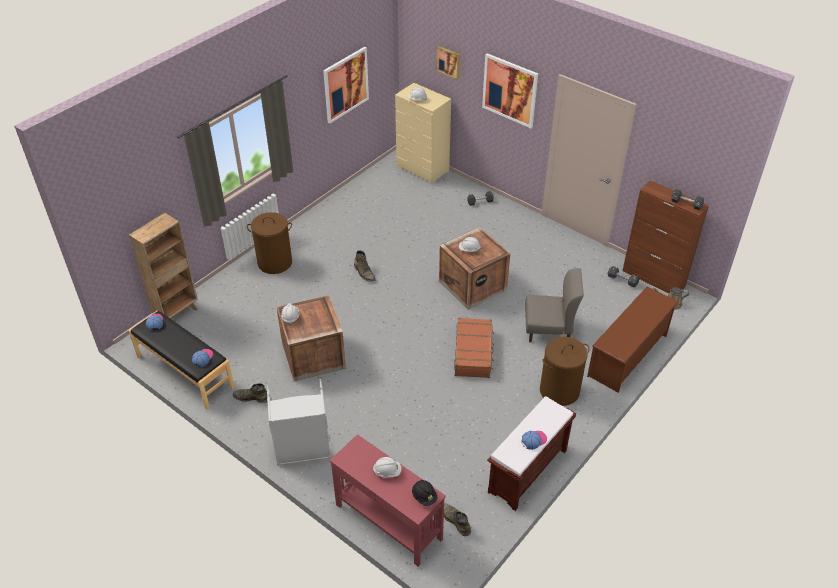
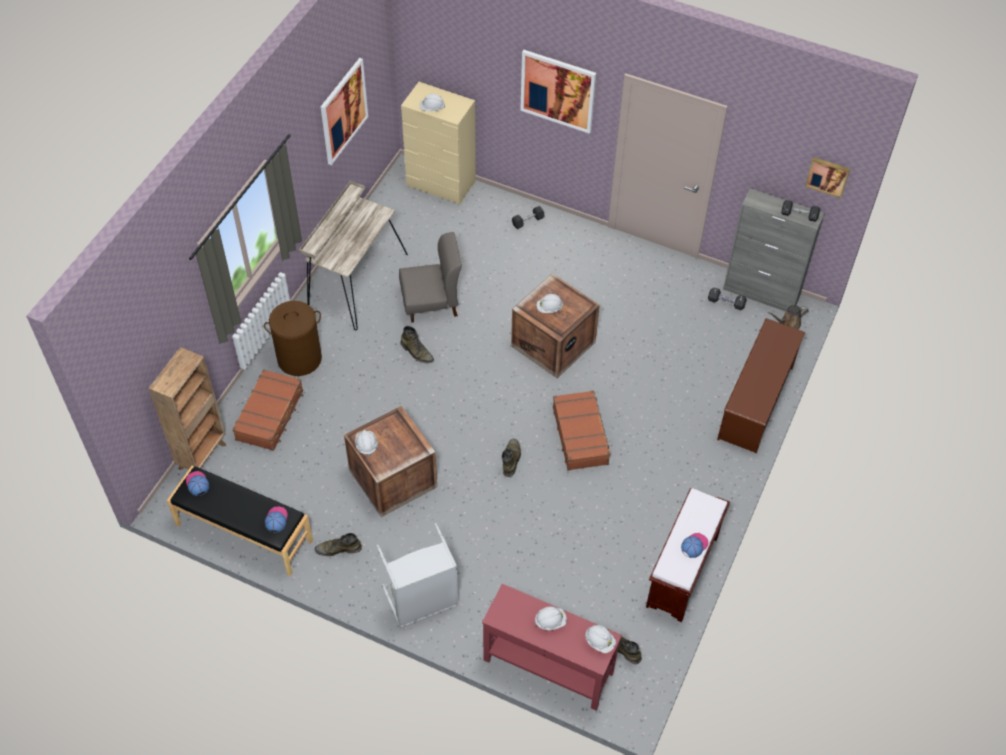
camera: 15 degrees left, 10 degrees up
black hard hat [412,480,438,506] -> white hard hat [585,625,616,653]
picture [436,46,460,80] -> picture moved to [805,157,850,198]
grey chair [525,268,584,342] -> grey chair moved to [399,232,462,323]
brown laundry basket [540,337,589,406] -> none
brown cabinet [623,180,709,294] -> grey cabinet [723,188,825,312]
none -> brown suitcase [232,369,303,451]
none -> beige desk [299,181,408,330]
none -> green boot [502,439,521,477]

